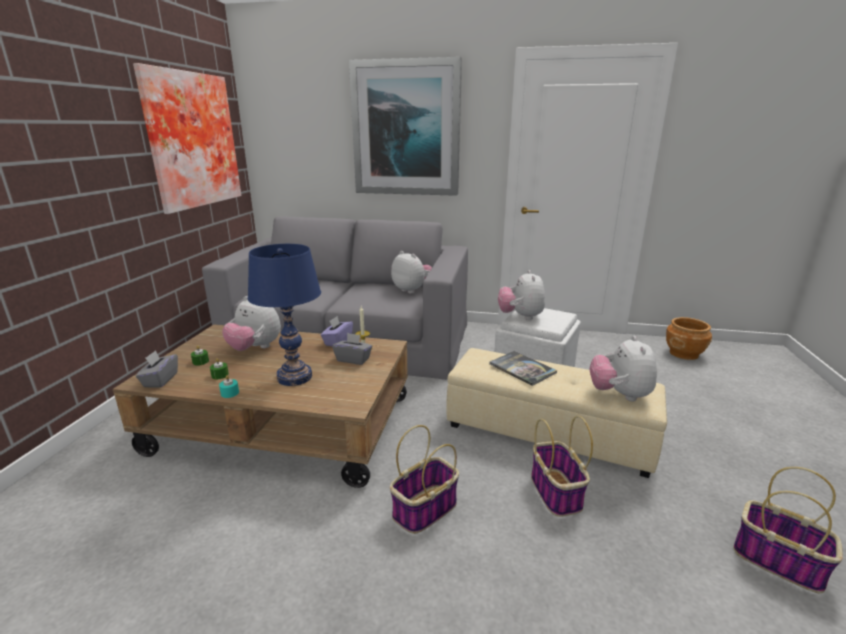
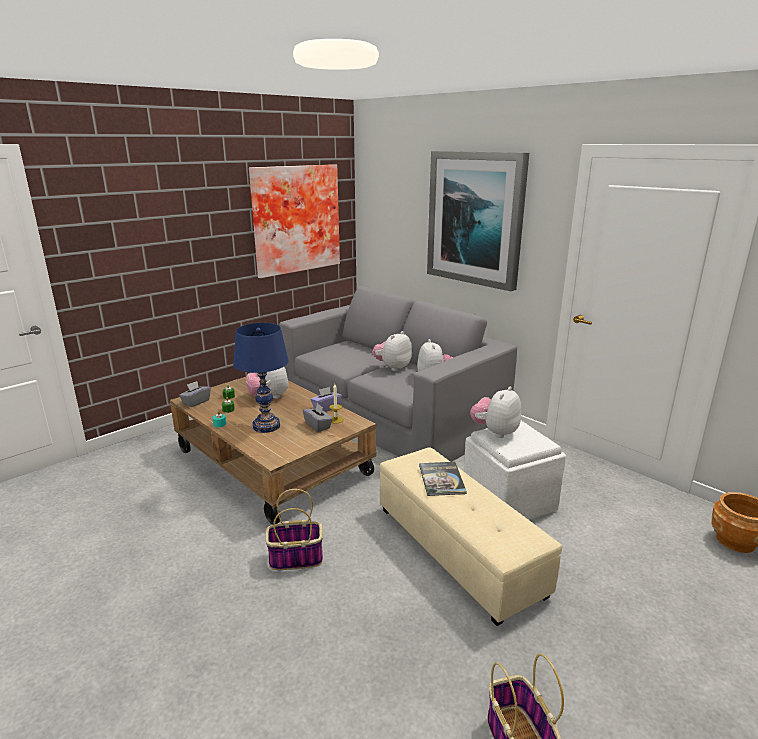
camera: 35 degrees right, 0 degrees up
basket [531,416,593,517] -> none
plush toy [589,336,657,402] -> plush toy moved to [373,331,412,371]

